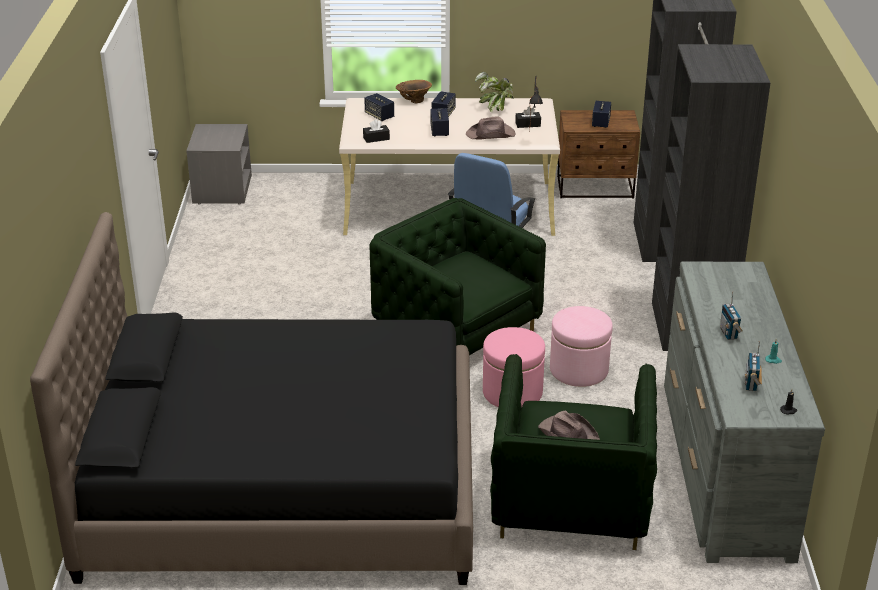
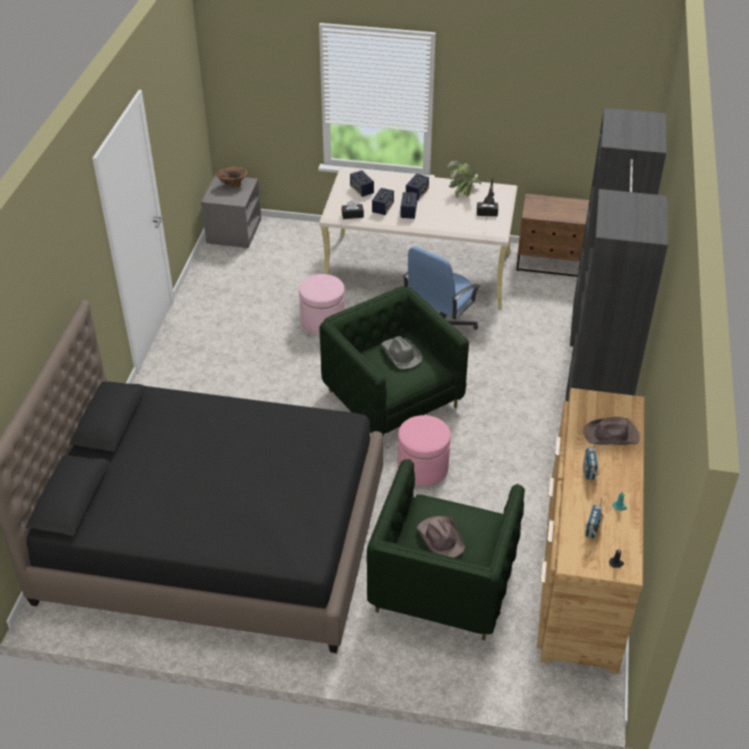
camera: 10 degrees right, 10 degrees up
brown vase [396,80,432,104] -> brown vase moved to [216,167,247,188]
brown hat [466,116,515,139] -> brown hat moved to [583,417,640,445]
pink ottoman [550,306,613,387] -> pink ottoman moved to [299,274,345,335]
speaker [592,101,611,128] -> speaker moved to [372,188,394,215]
grey dresser [664,262,825,563] -> brown dresser [537,388,645,674]
none -> grey hat [381,336,422,369]

